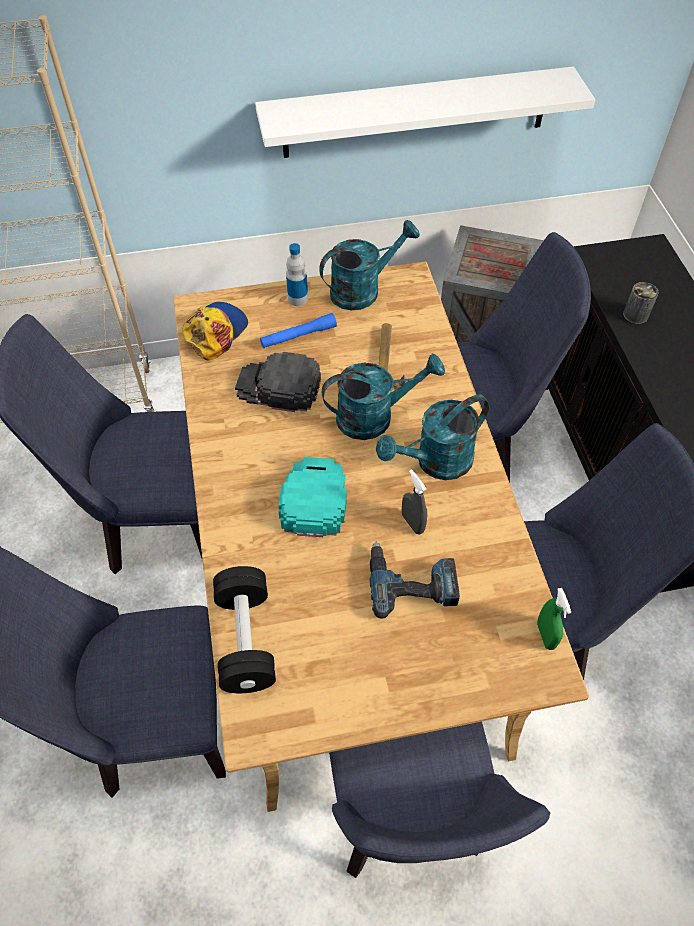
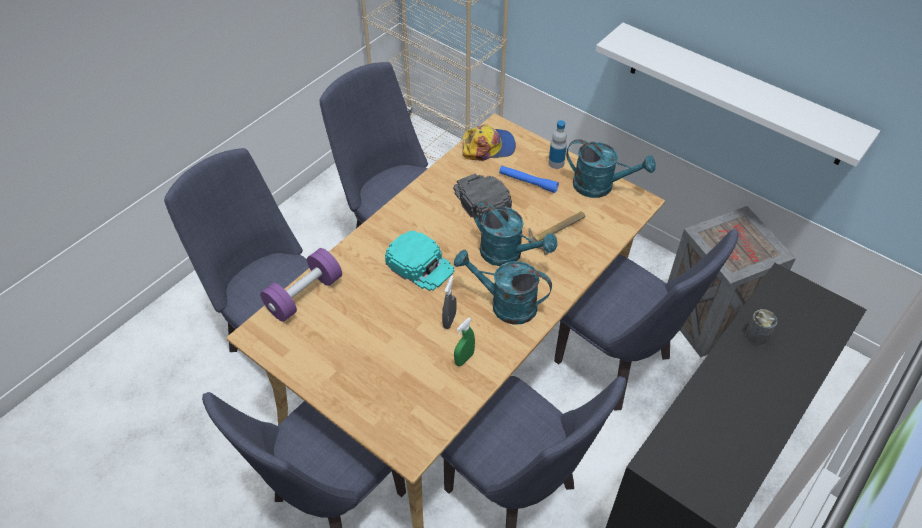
camera: 50 degrees right, 5 degrees down
black dumbbell [213,566,276,693] -> purple dumbbell [260,248,342,322]
turquoise cap [278,457,347,537] -> turquoise cap turned 75 degrees clockwise [385,231,455,291]
power drill [369,541,460,619] -> none
green spray bottle [537,588,571,650] -> green spray bottle moved to [454,318,475,366]

